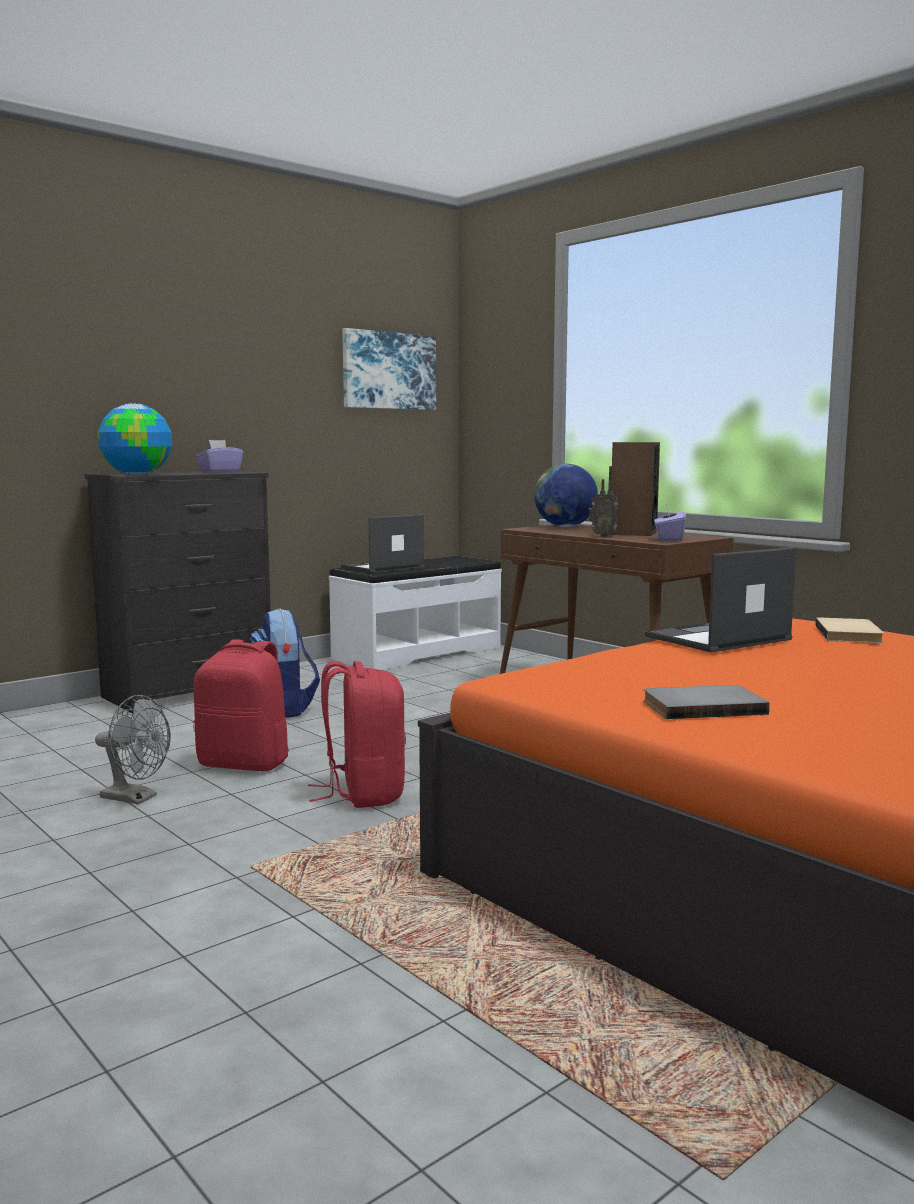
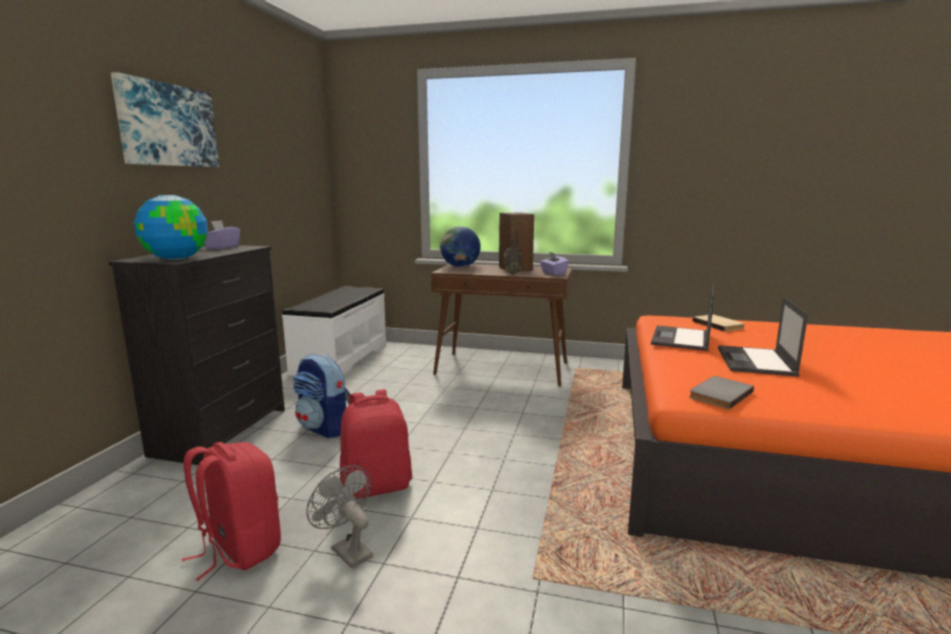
camera: 35 degrees left, 5 degrees up
grey fan [95,695,171,804] -> grey fan turned 120 degrees counterclockwise [306,466,373,569]
red backpack [308,661,406,808] -> red backpack moved to [182,442,281,581]
laptop [341,514,424,573] -> laptop moved to [718,297,808,377]
picture [342,328,436,410] -> picture moved to [111,72,219,167]
grey book [643,685,770,719] -> grey book moved to [689,376,754,409]

